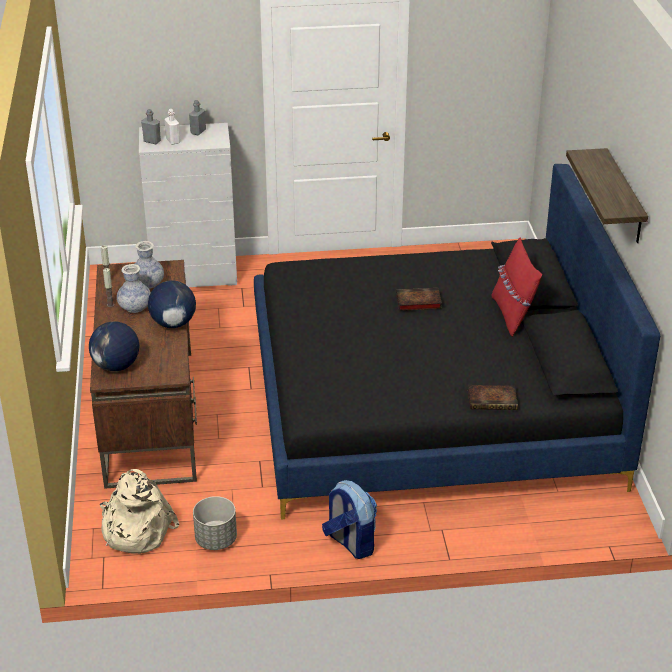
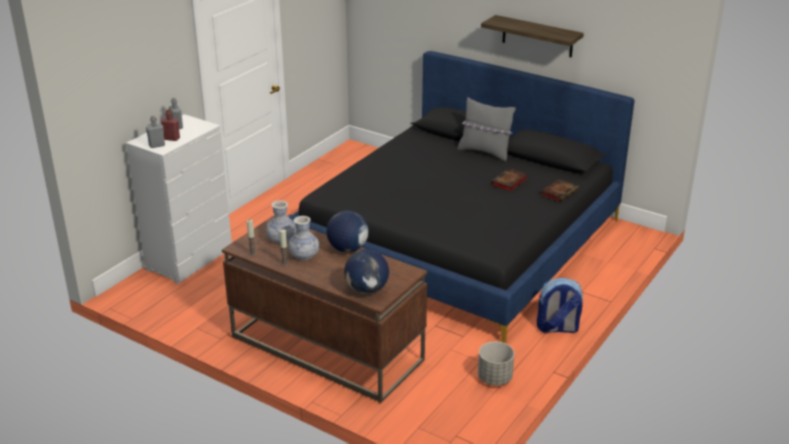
camera: 50 degrees left, 5 degrees down
beige backpack [100,469,179,554] -> none
white bottle [164,109,181,145] -> red bottle [161,109,180,141]
book [396,288,442,311] -> book moved to [491,168,528,192]
red pillow [491,237,542,337] -> grey pillow [457,97,516,161]

